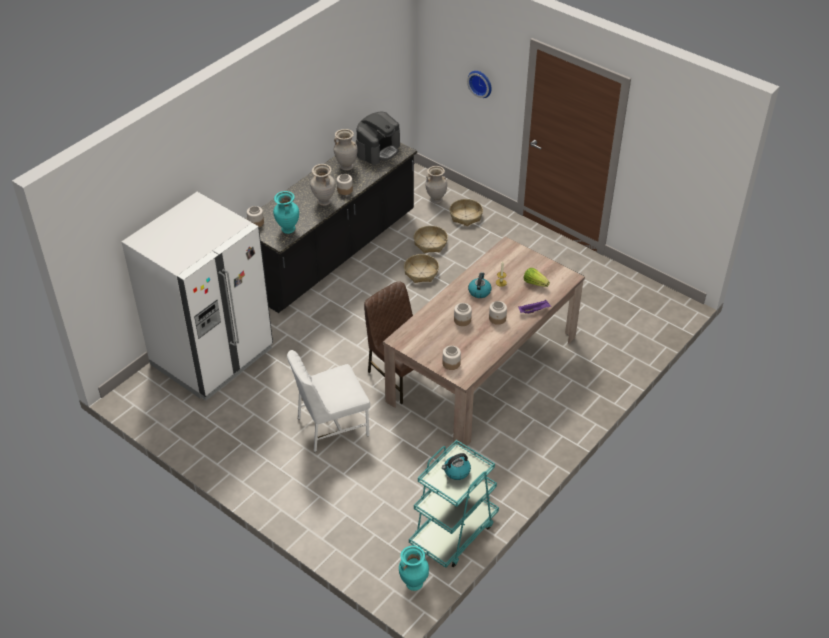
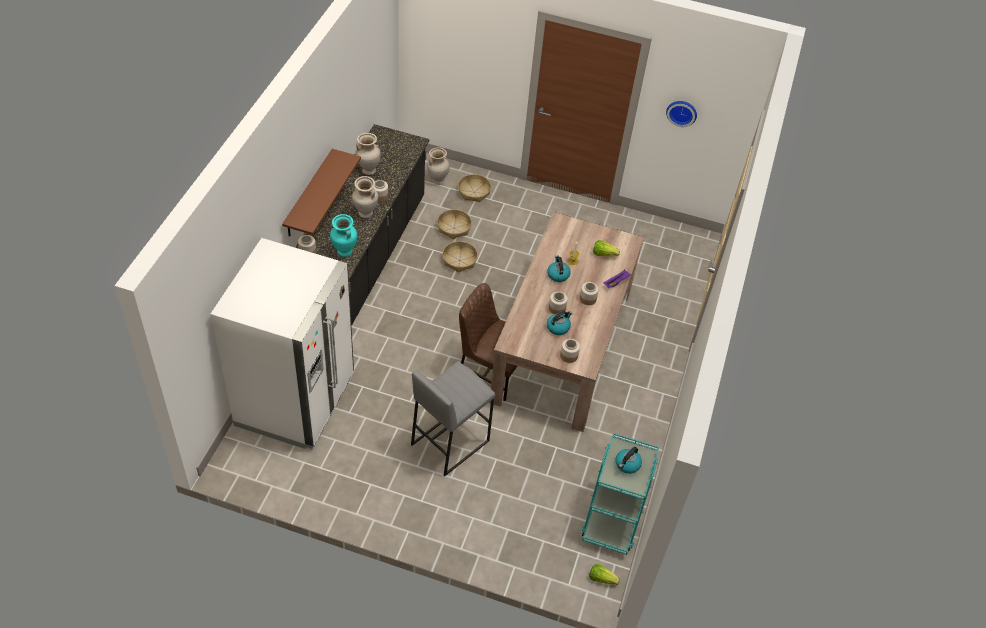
camera: 25 degrees left, 5 degrees up
white chair [287,350,370,452] -> grey stool [411,361,495,476]
coffee machine [356,112,400,165] -> none
turquoise vase [399,545,429,591] -> lettuce [589,564,620,585]
wall clock [467,71,492,98] -> wall clock moved to [666,101,697,127]
none -> brown shelf [282,149,361,237]
none -> kettle [547,311,572,335]

